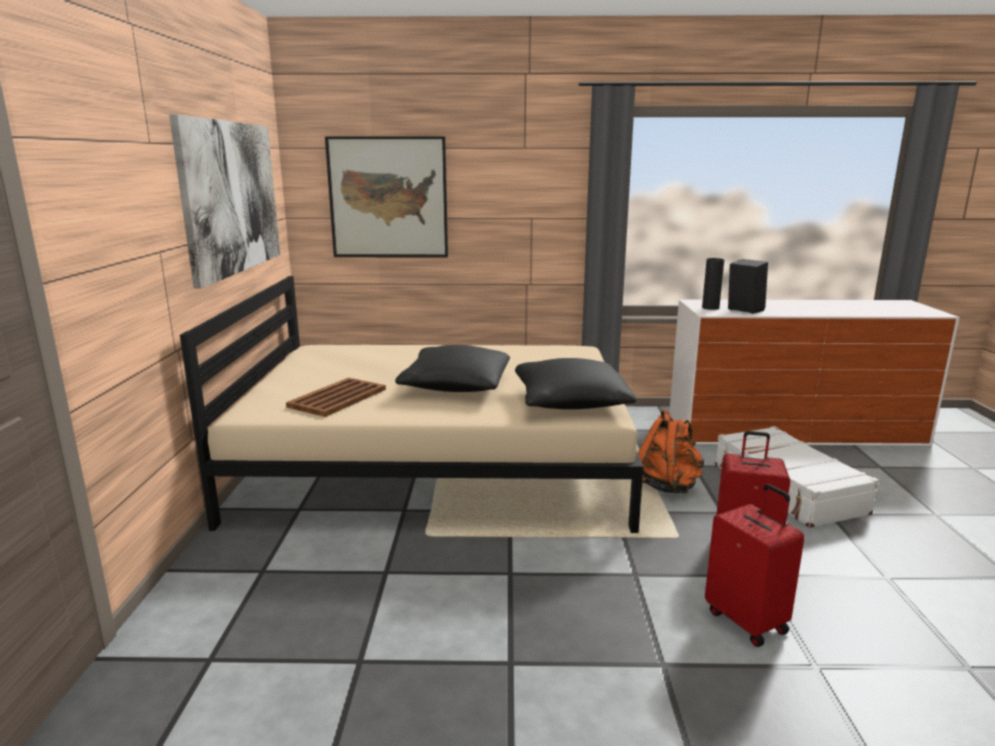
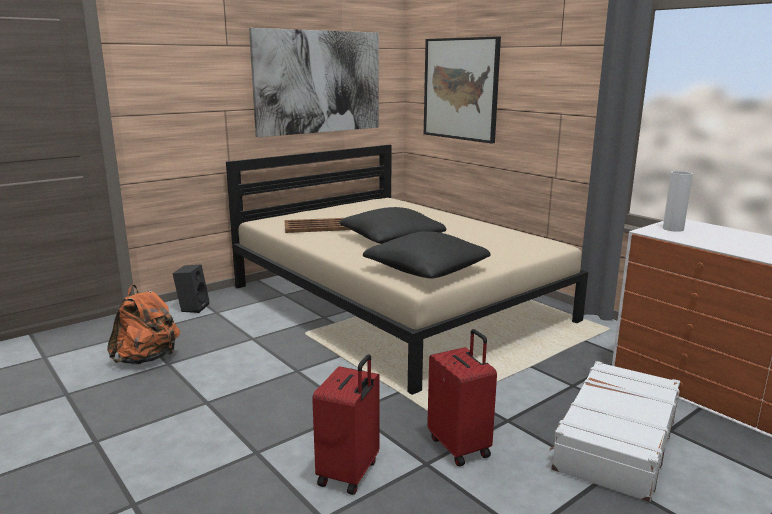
camera: 50 degrees right, 0 degrees up
orange backpack [638,410,704,493] -> orange backpack moved to [107,285,180,365]
black vase [702,258,724,310] -> white vase [663,171,693,232]
black speaker [728,259,768,314] -> black speaker moved to [173,264,210,313]

